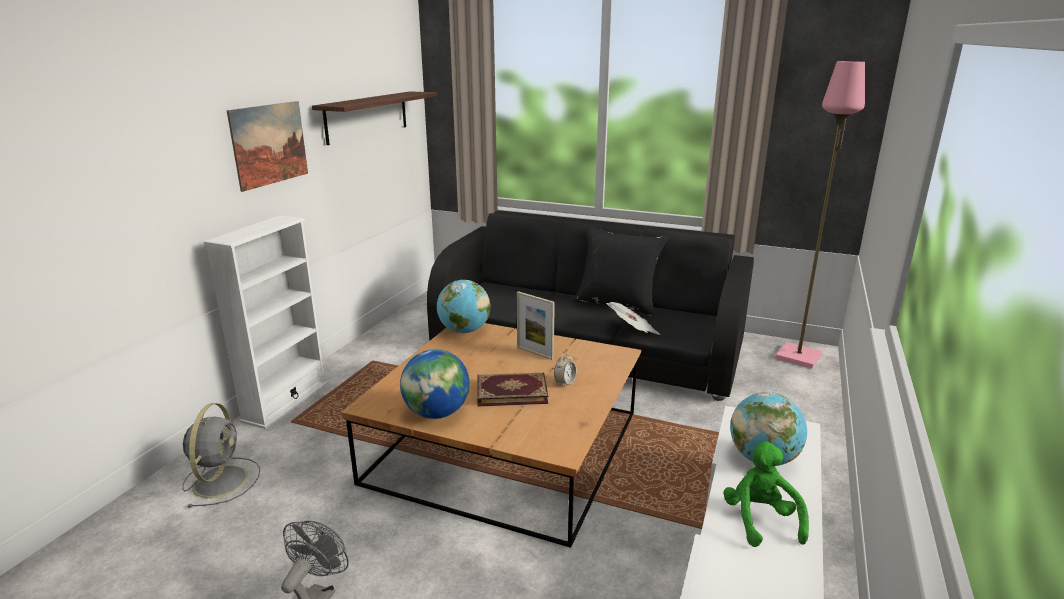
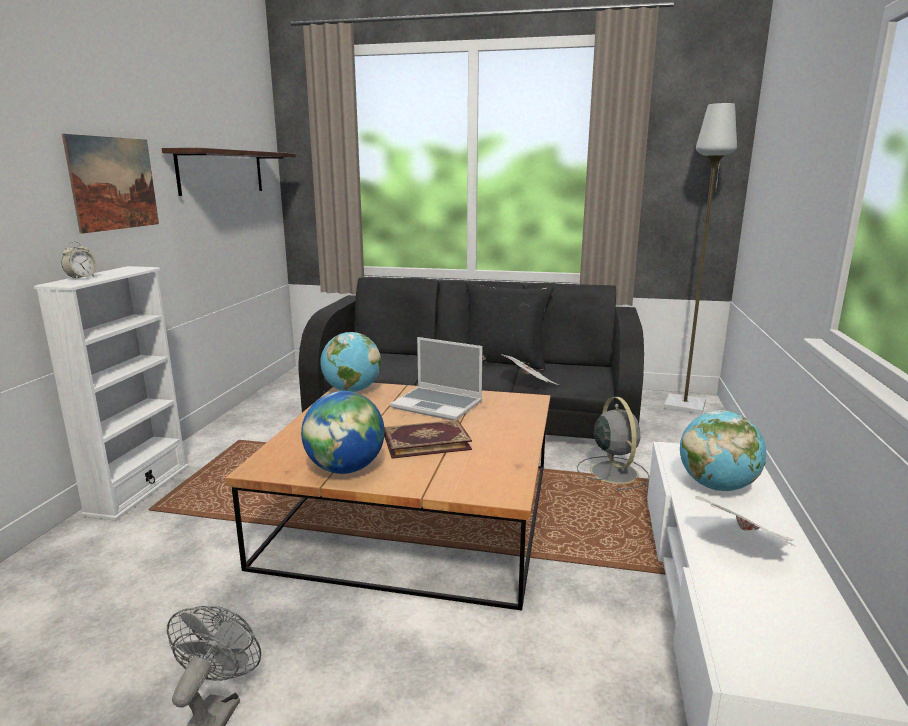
camera: 10 degrees left, 5 degrees down
grey fan [182,403,260,508] -> grey fan moved to [577,397,650,491]
picture frame [517,291,555,360] -> laptop [390,337,482,420]
alarm clock [554,353,577,387] -> alarm clock moved to [61,241,97,279]
green plush toy [723,442,809,547] -> newspaper [695,496,795,547]
pink floor lamp [775,61,865,369] -> grey floor lamp [664,103,737,415]

